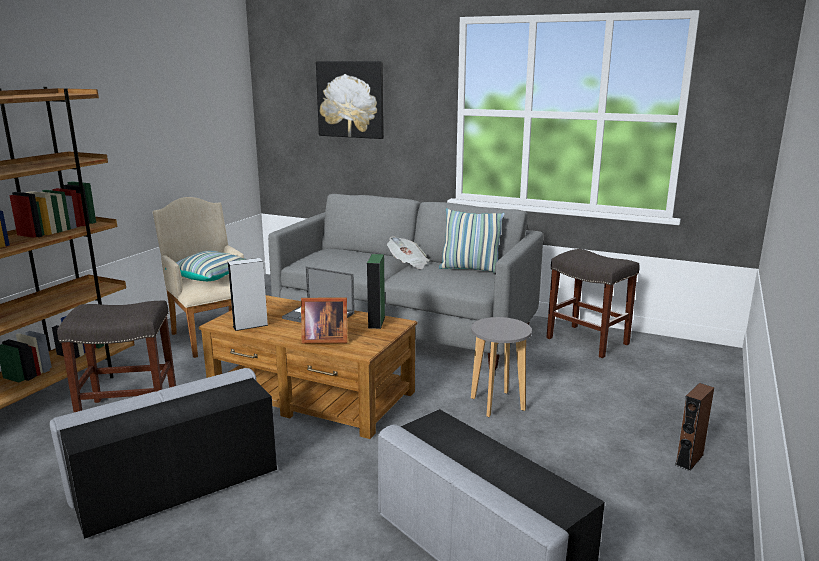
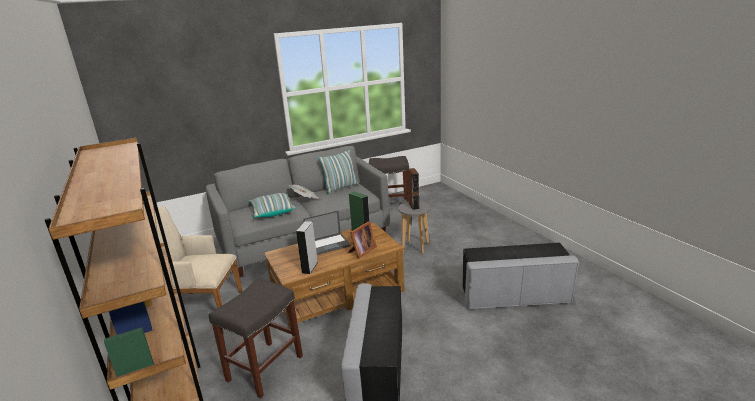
camera: 50 degrees left, 5 degrees up
pillow [165,251,246,281] -> pillow moved to [249,193,296,217]
picture [316,61,384,139] -> none
brown speaker [675,383,714,471] -> brown speaker moved to [408,168,419,210]

